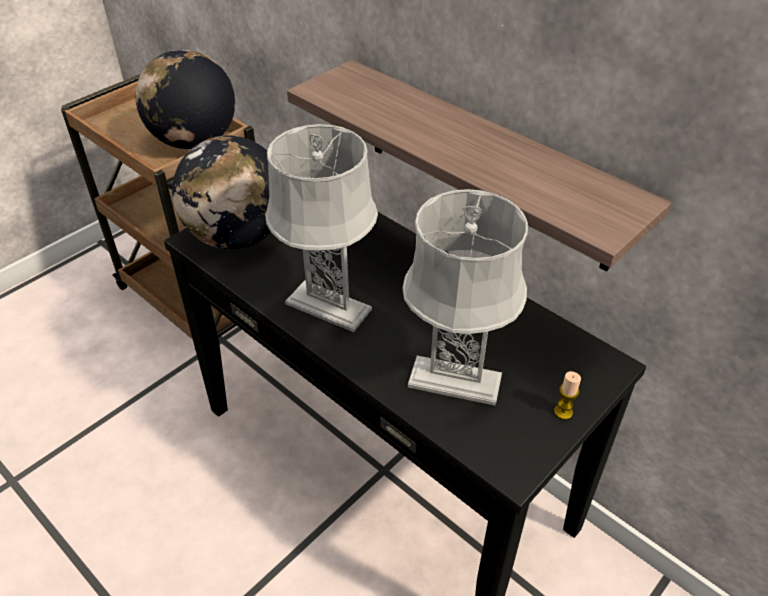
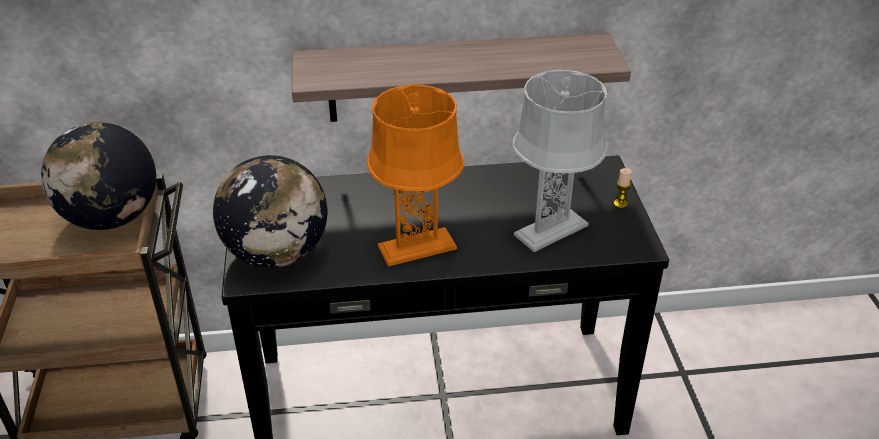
camera: 50 degrees left, 5 degrees down
grey table lamp [265,124,378,332] -> orange table lamp [367,85,464,267]

